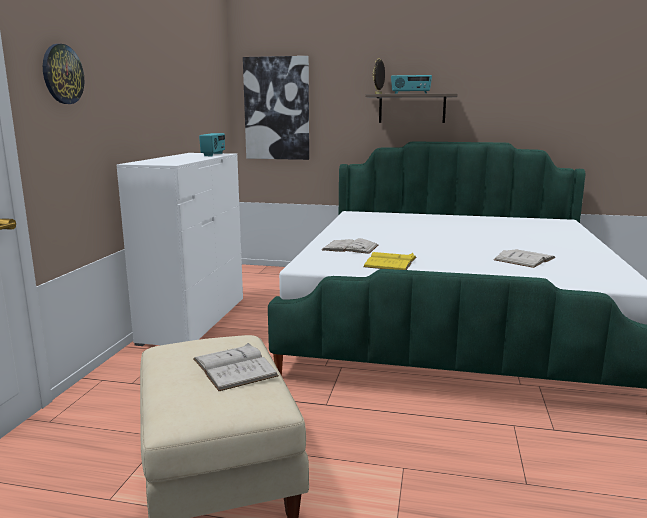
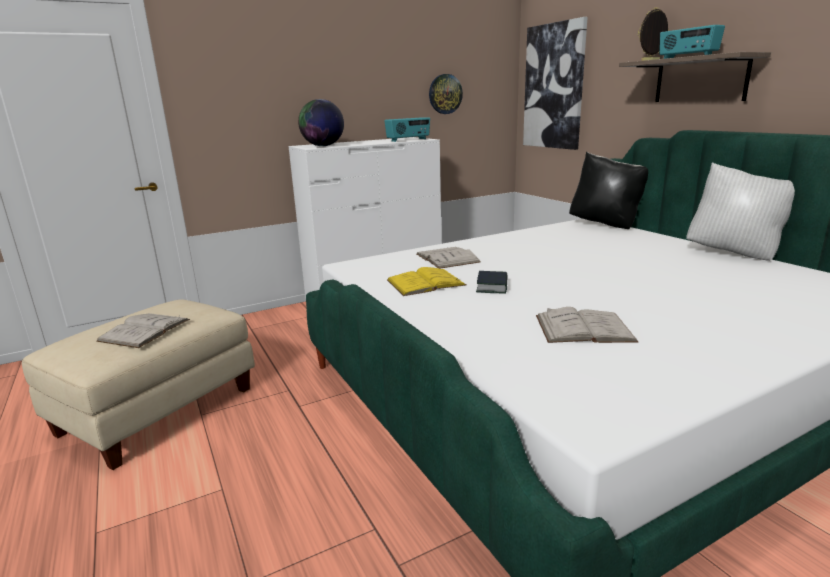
camera: 50 degrees right, 5 degrees up
wall clock [43,44,84,104] -> wall clock moved to [429,74,463,114]
none -> globe [298,99,344,146]
none -> book [476,271,508,294]
none -> black pillow [569,152,648,229]
none -> white pillow [686,162,795,261]

